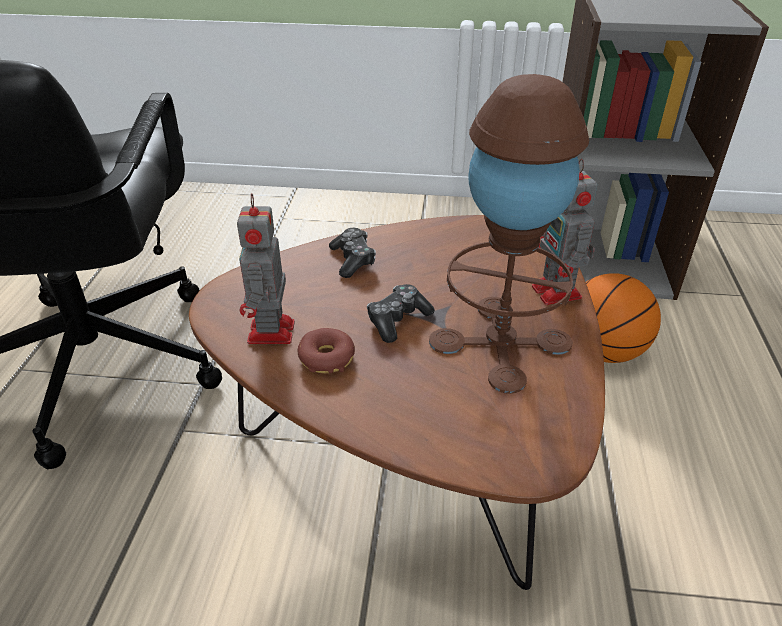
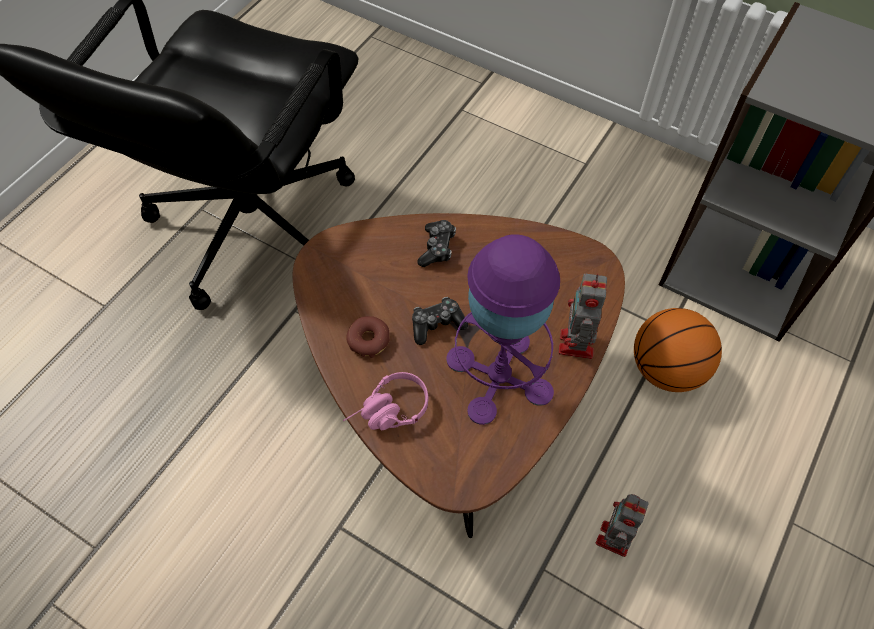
camera: 25 degrees right, 20 degrees up
toy robot [237,193,295,344] -> toy robot moved to [596,494,649,557]
brown table lamp [429,74,589,394] -> purple table lamp [446,234,560,425]
none -> pink headphones [343,372,429,430]

